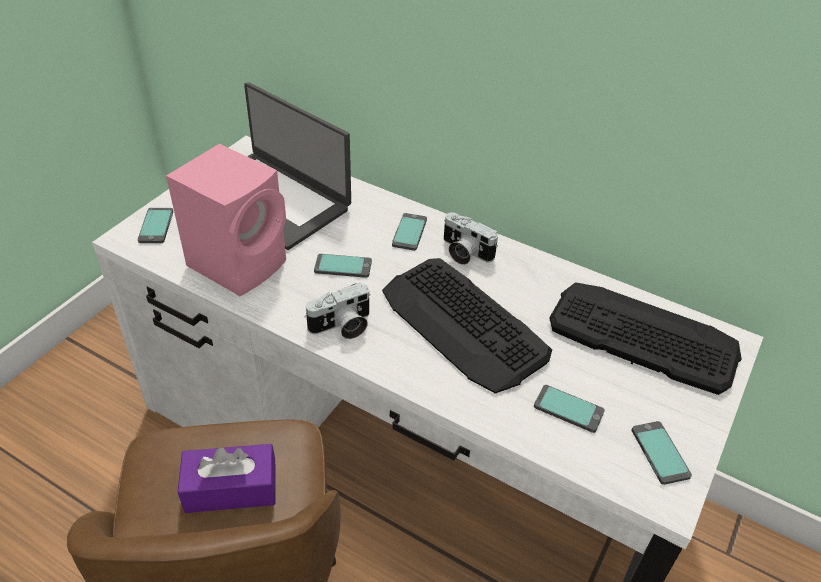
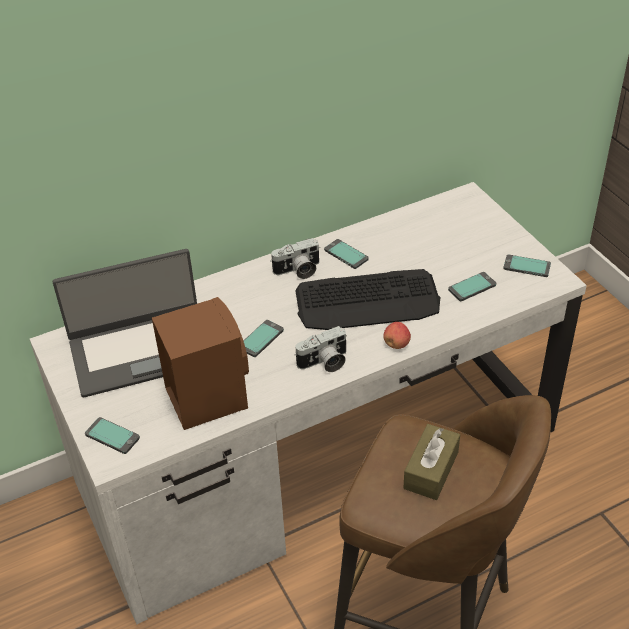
camera: 55 degrees left, 0 degrees up
pink speaker [166,144,286,296] -> brown speaker [152,297,249,430]
purple tissue box [178,444,276,513] -> brown tissue box [403,424,460,500]
camera [304,283,371,339] -> camera turned 60 degrees clockwise [294,326,347,372]
phone [392,213,427,251] -> phone moved to [324,239,369,269]
keyboard [549,282,742,395] -> none
none -> apple [383,322,411,349]

